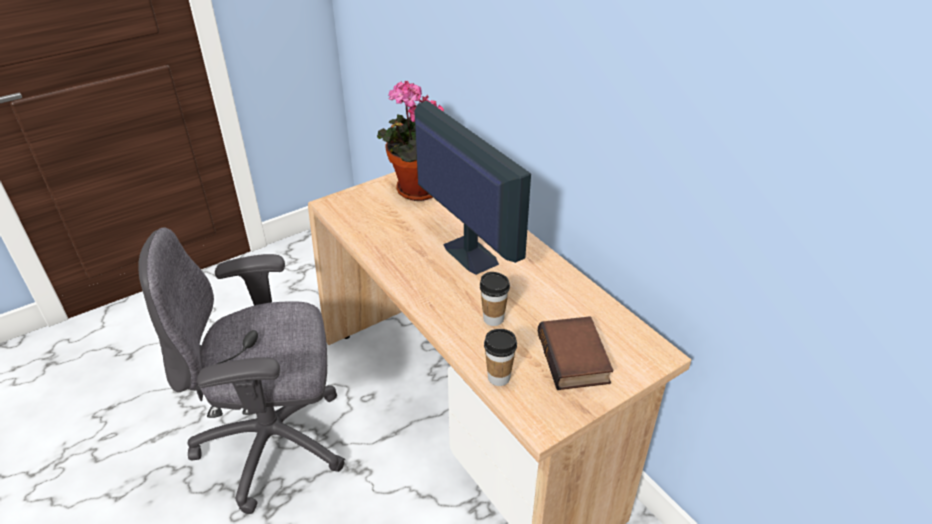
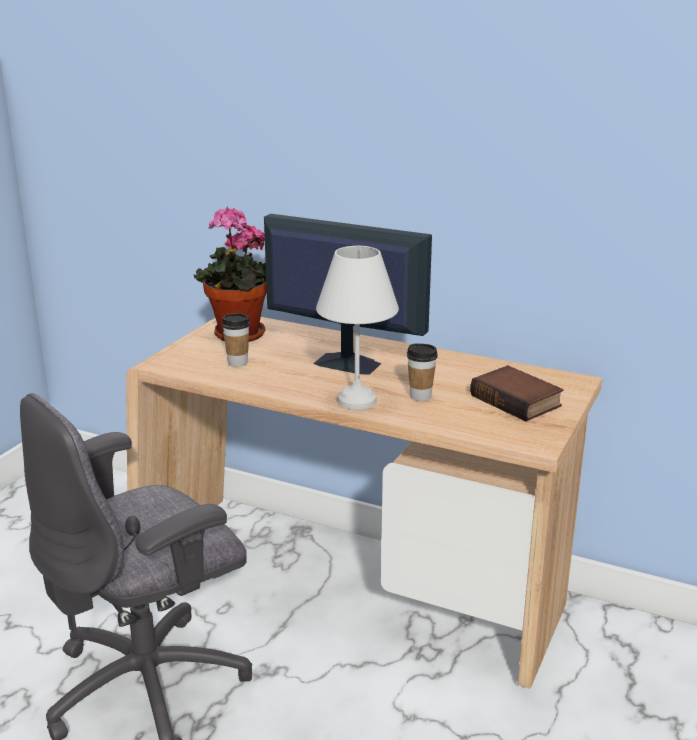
camera: 30 degrees left, 15 degrees down
cup [484,329,517,386] -> cup moved to [222,313,250,367]
none -> white table lamp [316,246,399,410]

